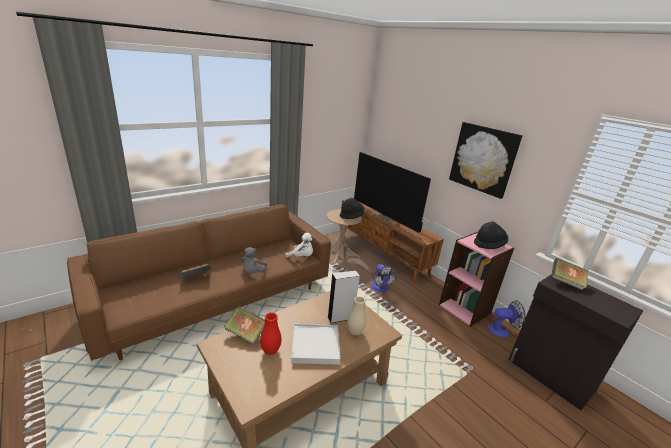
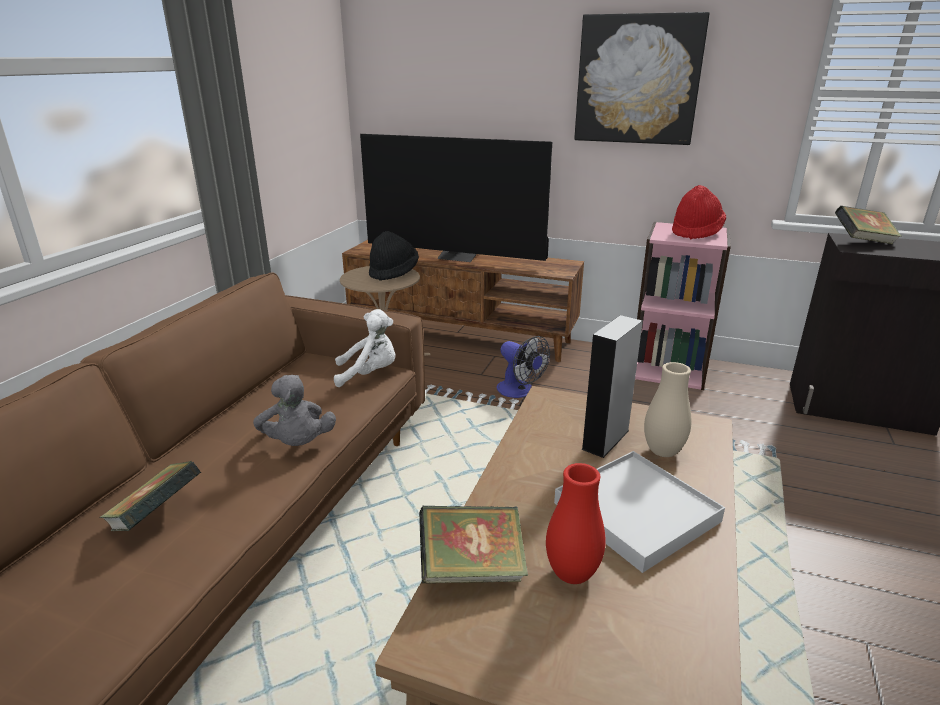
camera: 30 degrees left, 0 degrees up
black hat [474,221,508,249] -> red hat [672,185,726,239]
fan [488,300,525,338] -> none

